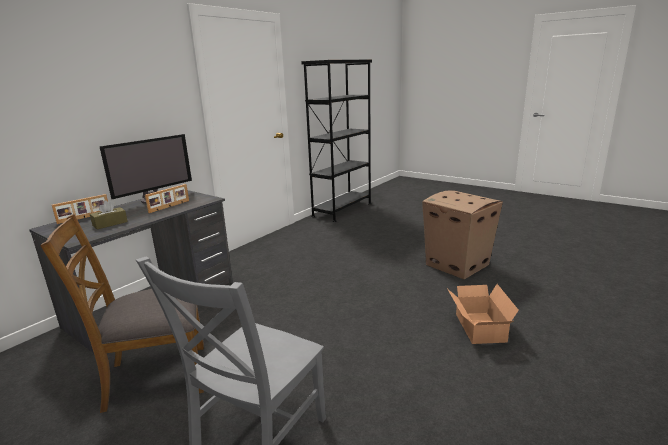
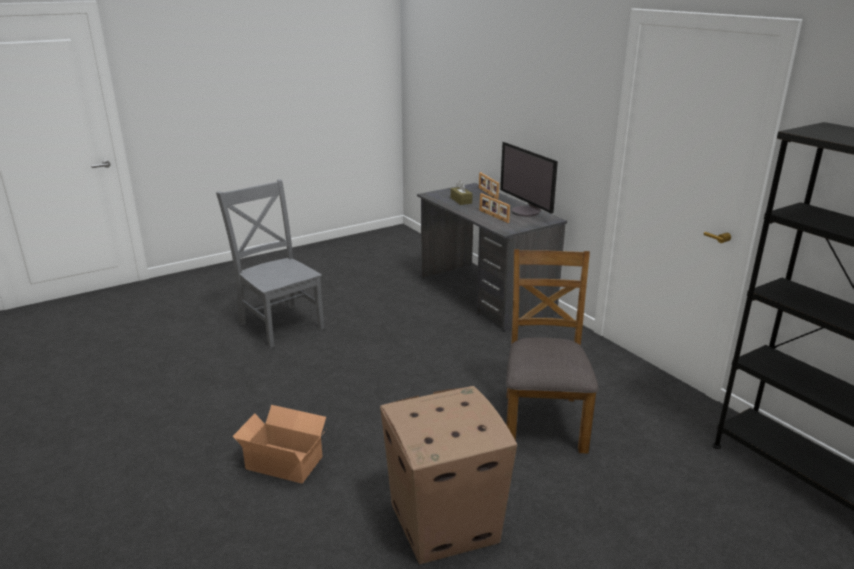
camera: 110 degrees right, 5 degrees up
brown chair [40,214,204,413] -> brown chair moved to [506,249,599,454]

